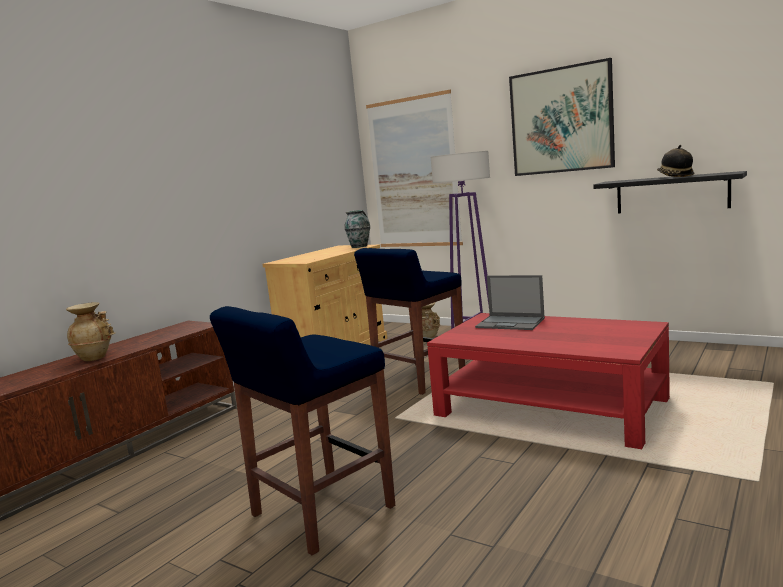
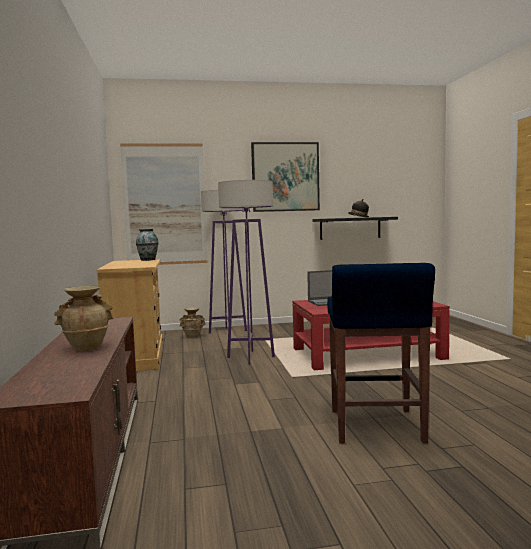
camera: 45 degrees left, 5 degrees down
blue stool [354,248,465,395] -> purple floor lamp [218,180,275,364]

